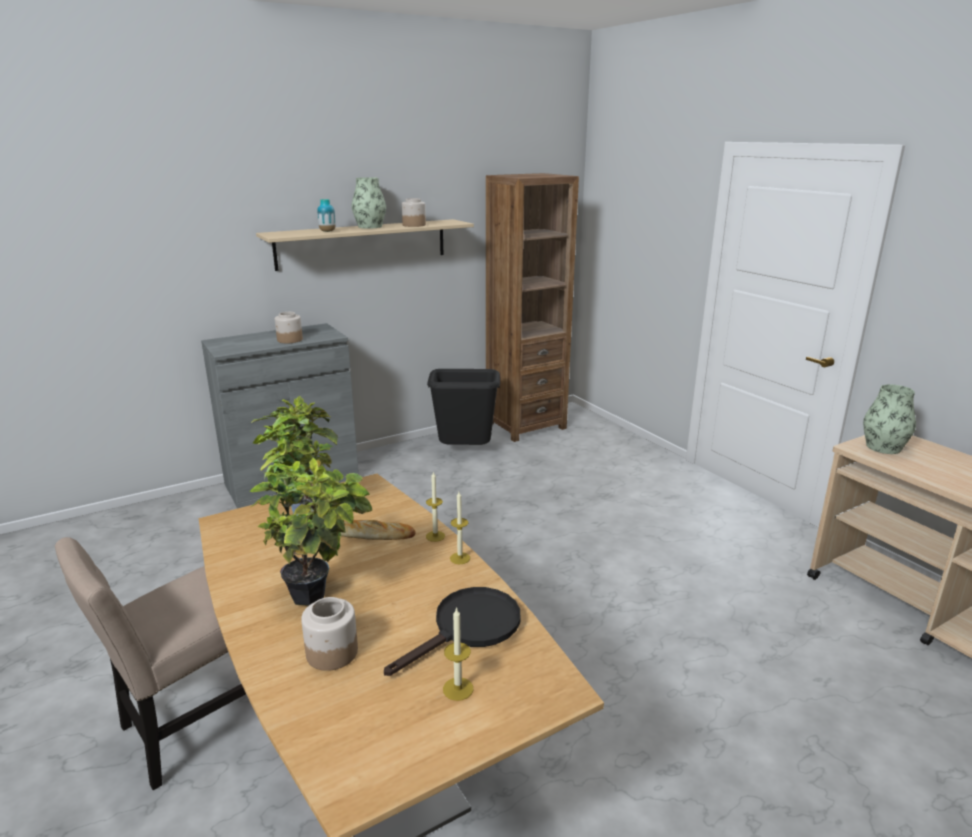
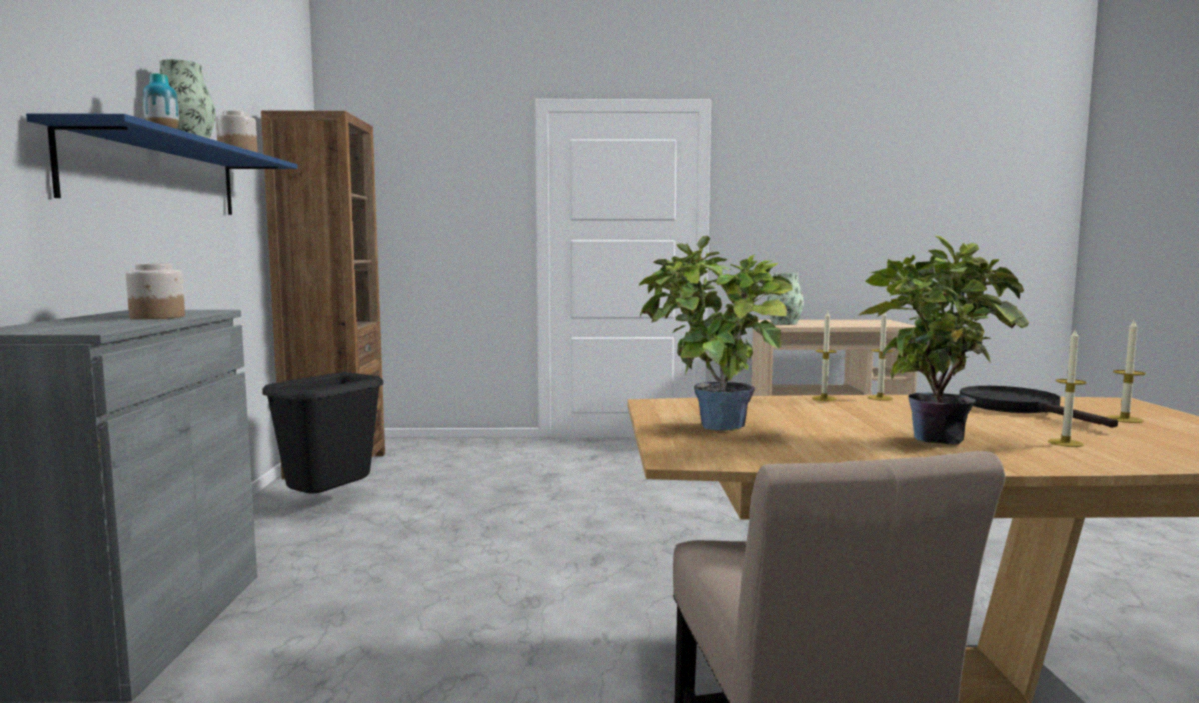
camera: 60 degrees left, 15 degrees down
beige shelf [256,219,474,271] -> blue shelf [26,113,298,215]
jar [301,597,358,671] -> candle [1048,330,1087,447]
bread [341,520,416,540] -> none

